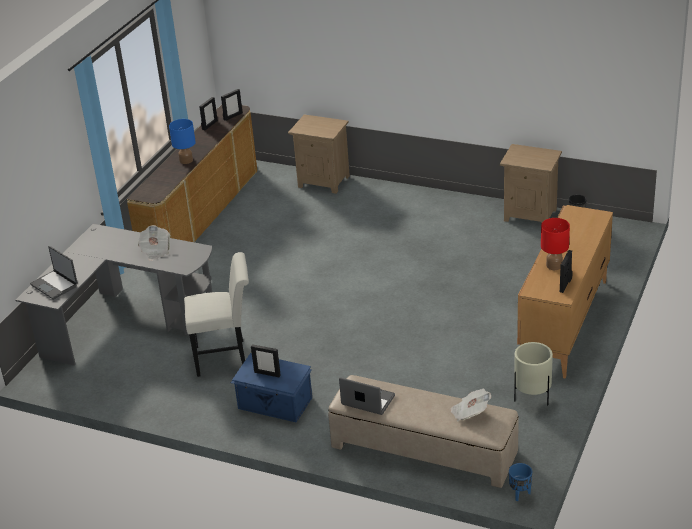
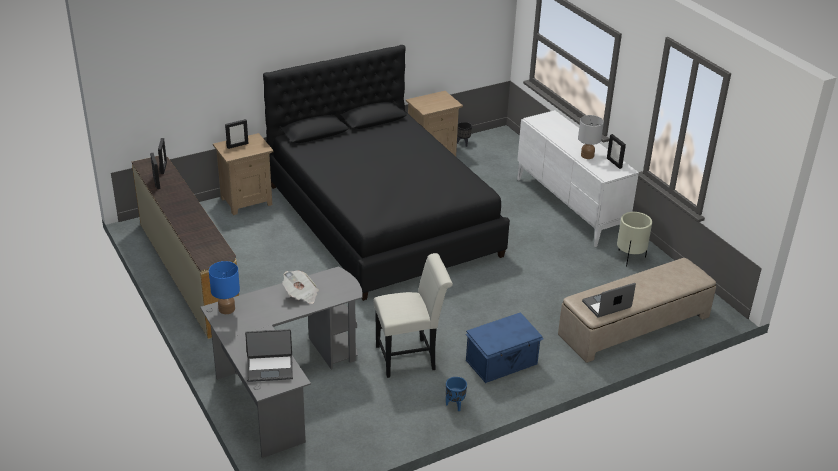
camera: 55 degrees left, 0 degrees up
blue table lamp [169,119,196,164] -> blue table lamp moved to [209,261,240,314]
white chair [184,252,249,377] -> white chair turned 45 degrees clockwise [373,253,453,378]
picture frame [251,344,281,377] -> picture frame moved to [225,119,249,149]
newspaper [450,389,491,421] -> none
blue planter [509,463,532,501] -> blue planter moved to [446,377,467,411]
brown dresser [517,205,613,379] -> white dresser [517,110,639,247]
red table lamp [541,218,570,270] -> grey table lamp [578,115,604,159]
none -> black bed [263,45,510,301]

